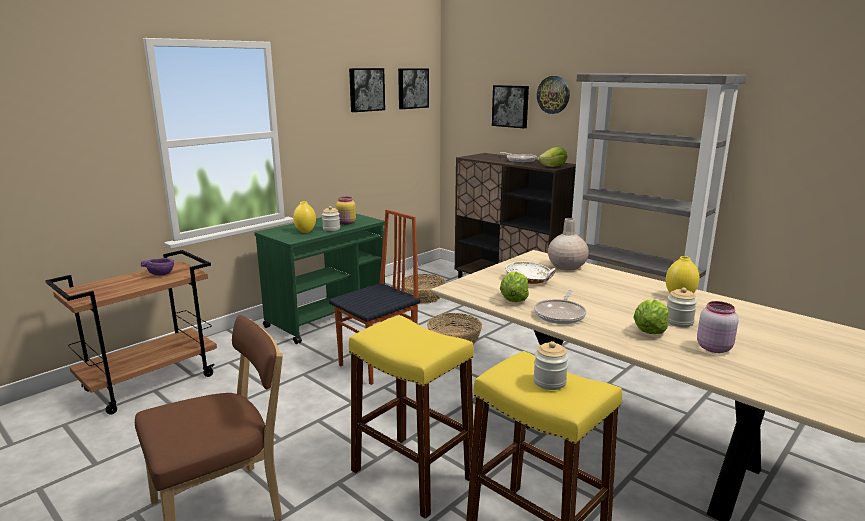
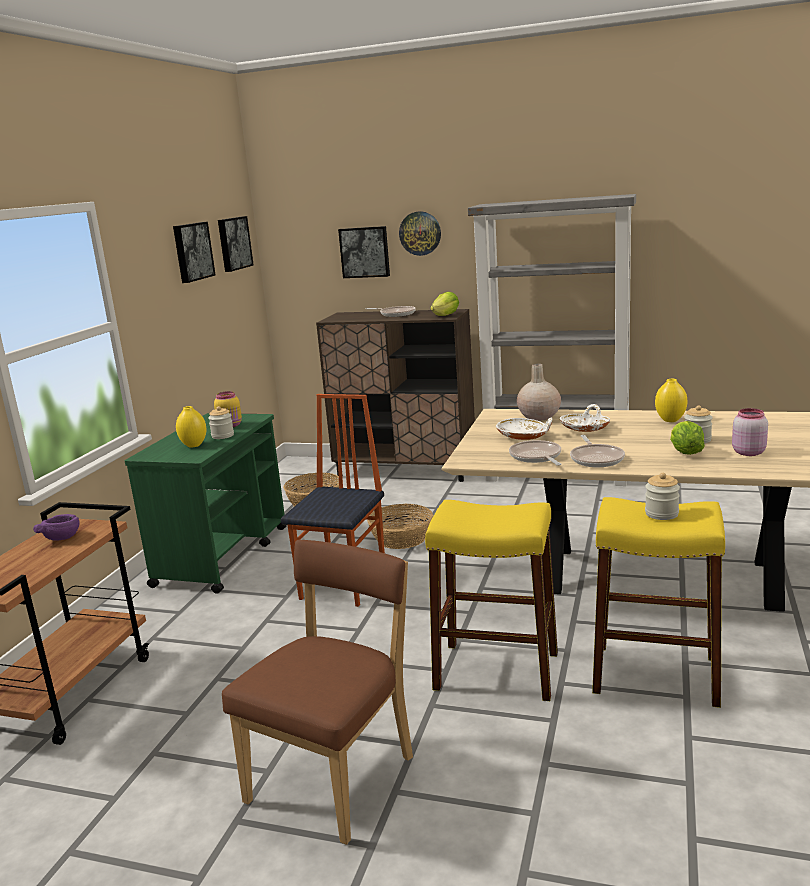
camera: 25 degrees left, 0 degrees up
lettuce [500,272,529,302] -> frying pan [509,440,561,466]
none -> white bowl [560,404,610,432]

